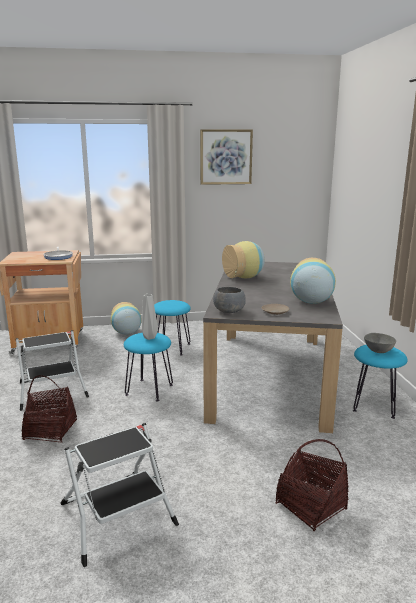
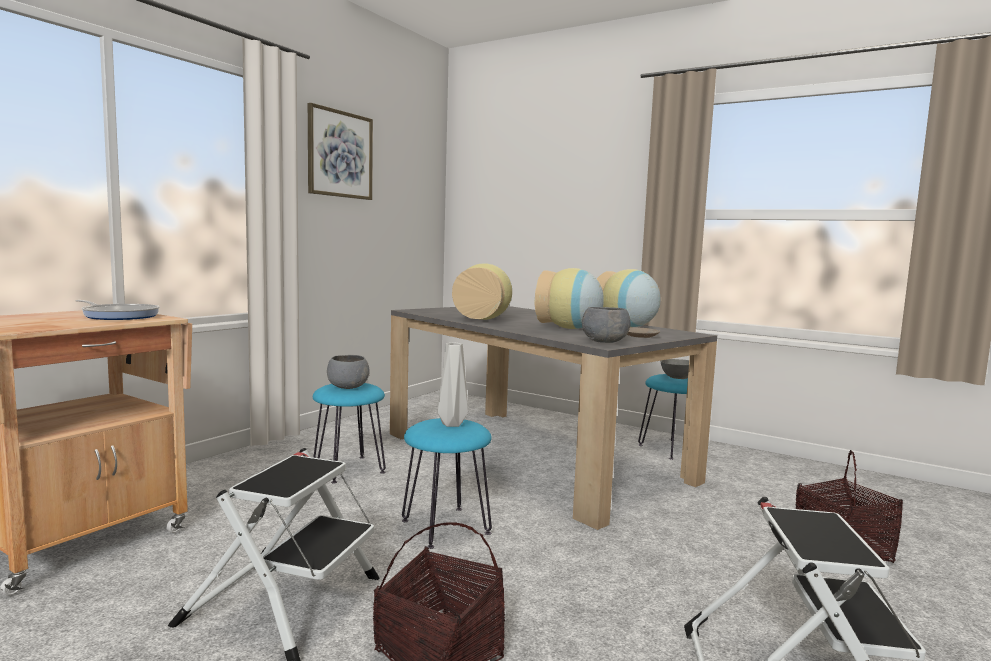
camera: 50 degrees left, 10 degrees down
vase [111,302,142,334] -> vase moved to [535,268,604,329]
none -> grey bowl [327,355,370,389]

